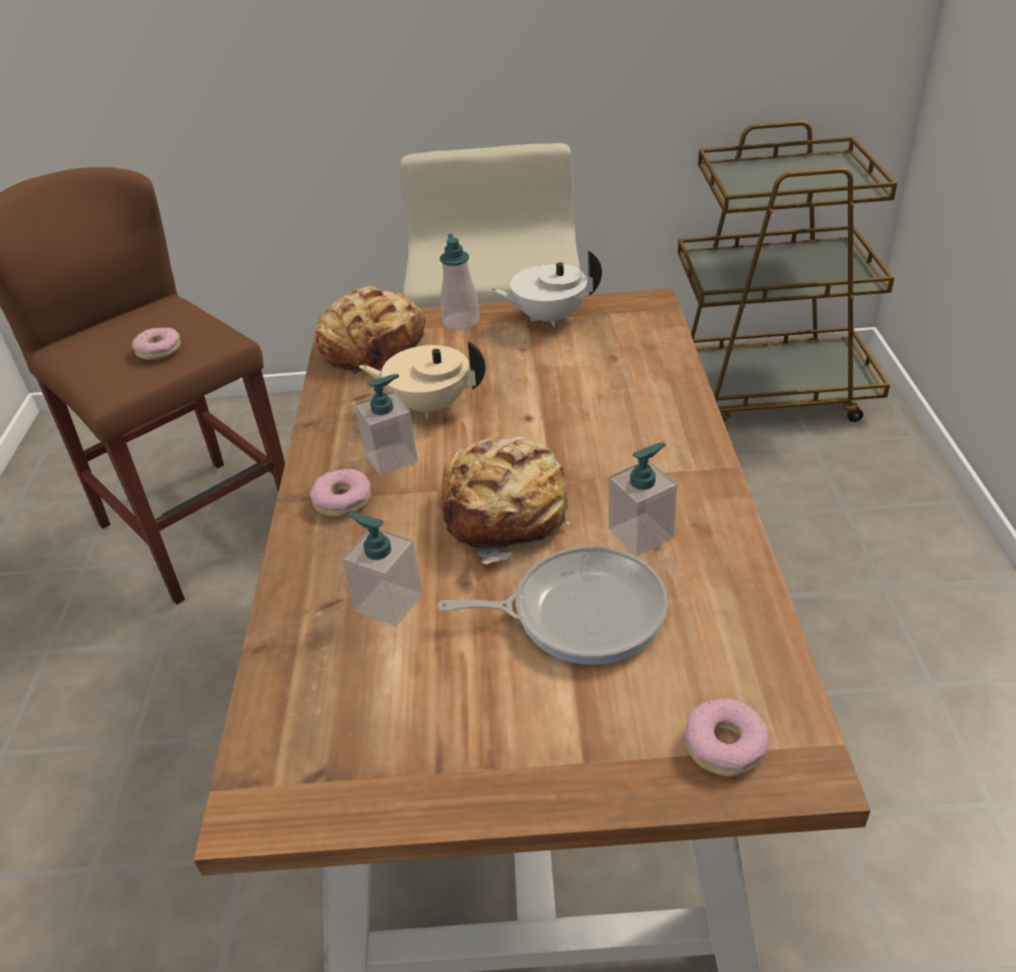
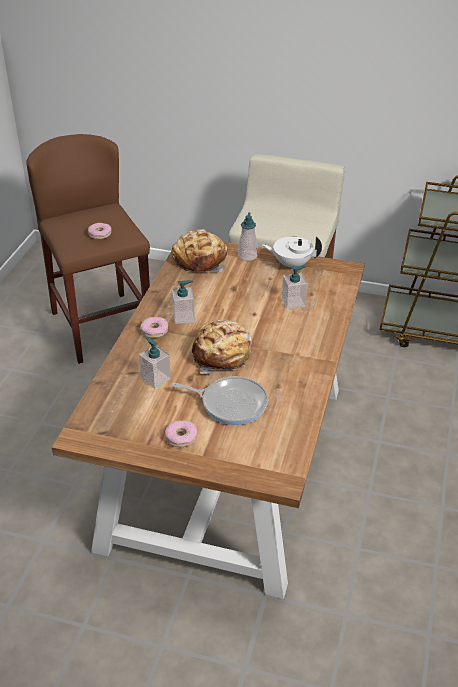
camera: 15 degrees right, 0 degrees up
beige teapot [359,341,486,418] -> none
soap dispenser [609,442,677,556] -> soap dispenser moved to [282,266,307,309]
donut [684,698,769,777] -> donut moved to [165,420,197,447]

